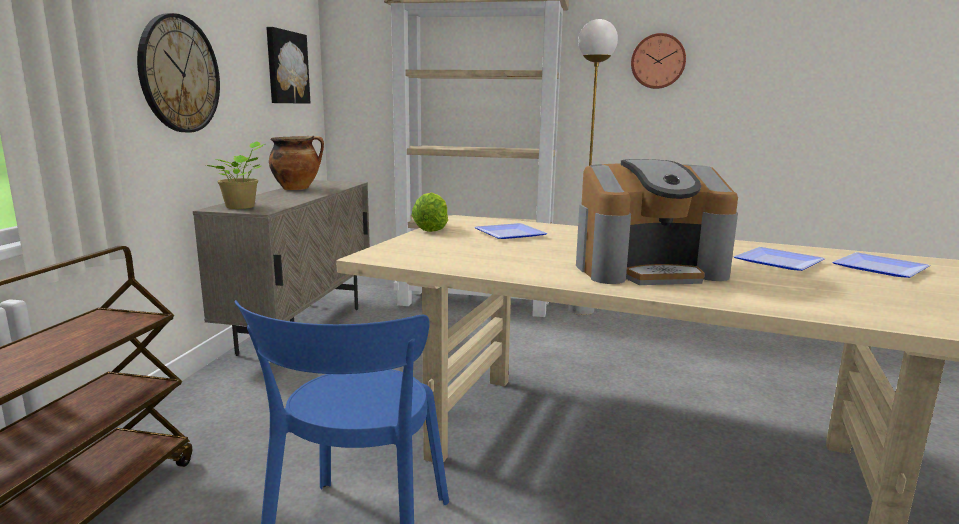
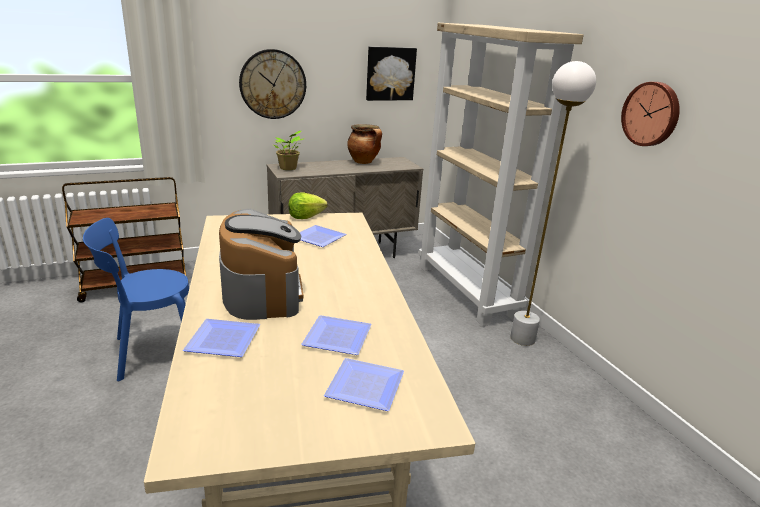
camera: 55 degrees right, 10 degrees up
coffee machine [576,159,738,285] -> coffee machine turned 150 degrees counterclockwise [219,209,304,320]
none -> plate [183,319,260,357]

